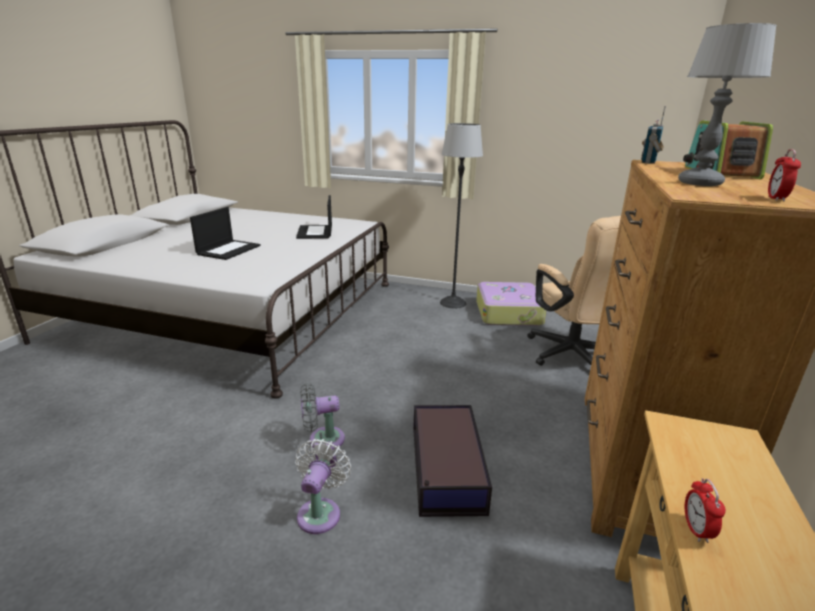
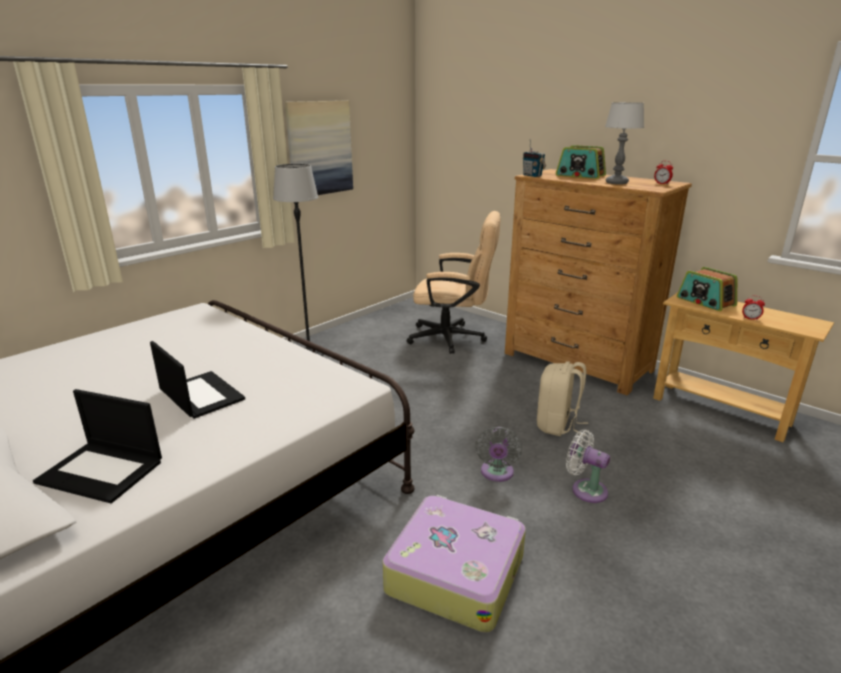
camera: 65 degrees left, 0 degrees up
laptop [296,195,332,239] -> laptop moved to [33,389,162,503]
storage box [413,405,492,517] -> beige backpack [537,361,588,436]
suitcase [476,282,547,326] -> suitcase moved to [382,495,526,633]
none -> picture [285,101,353,195]
none -> radio [677,267,737,311]

